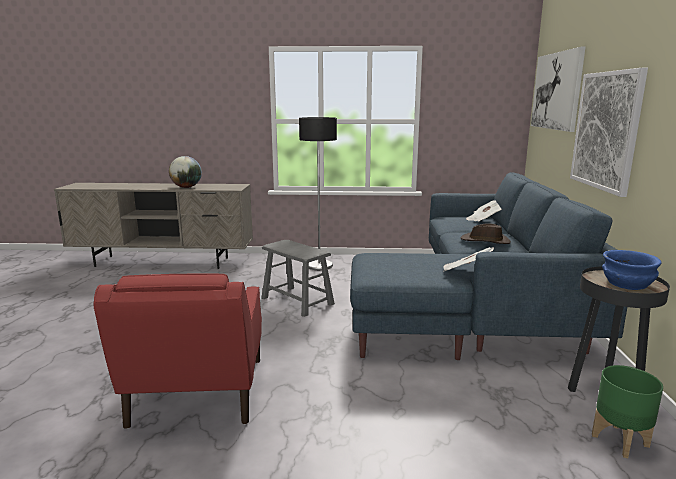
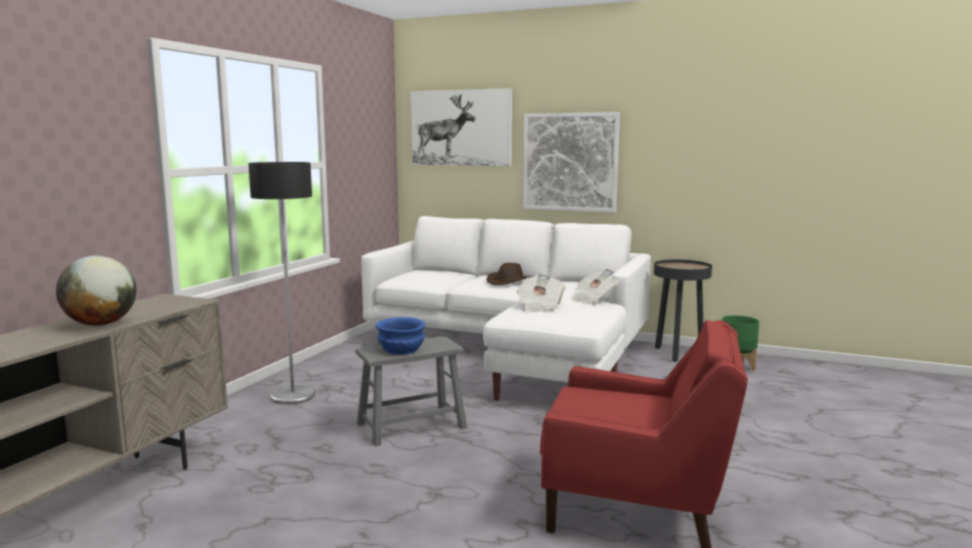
camera: 70 degrees left, 5 degrees down
blue sofa [350,172,627,360] -> white sofa [361,216,651,401]
newspaper [466,200,502,221] -> newspaper moved to [517,274,566,312]
blue bowl [602,250,662,290] -> blue bowl moved to [376,317,425,354]

